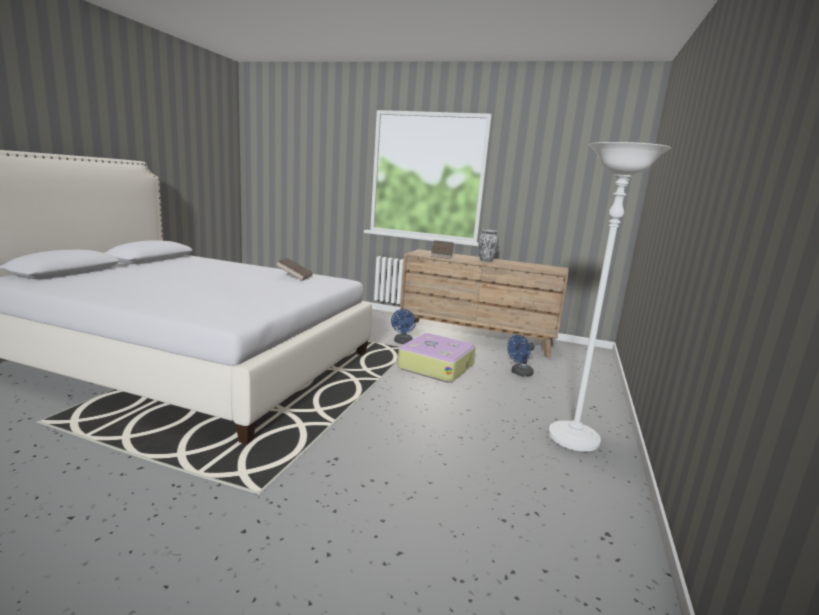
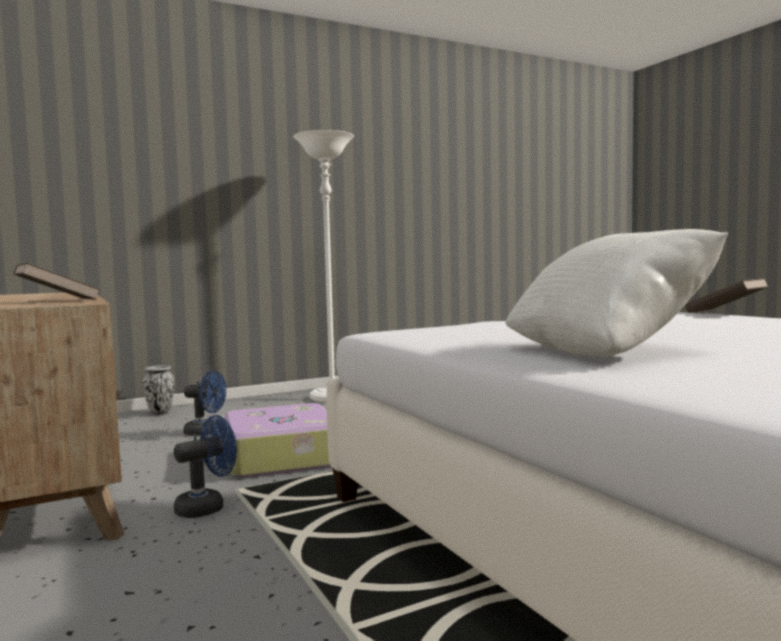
camera: 135 degrees left, 10 degrees down
brown book [276,258,313,281] -> brown book moved to [685,278,769,313]
vase [479,229,499,262] -> vase moved to [143,365,174,415]
none -> white pillow [505,229,729,356]

